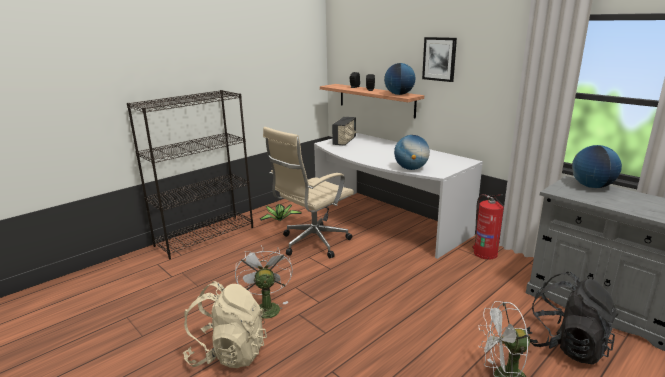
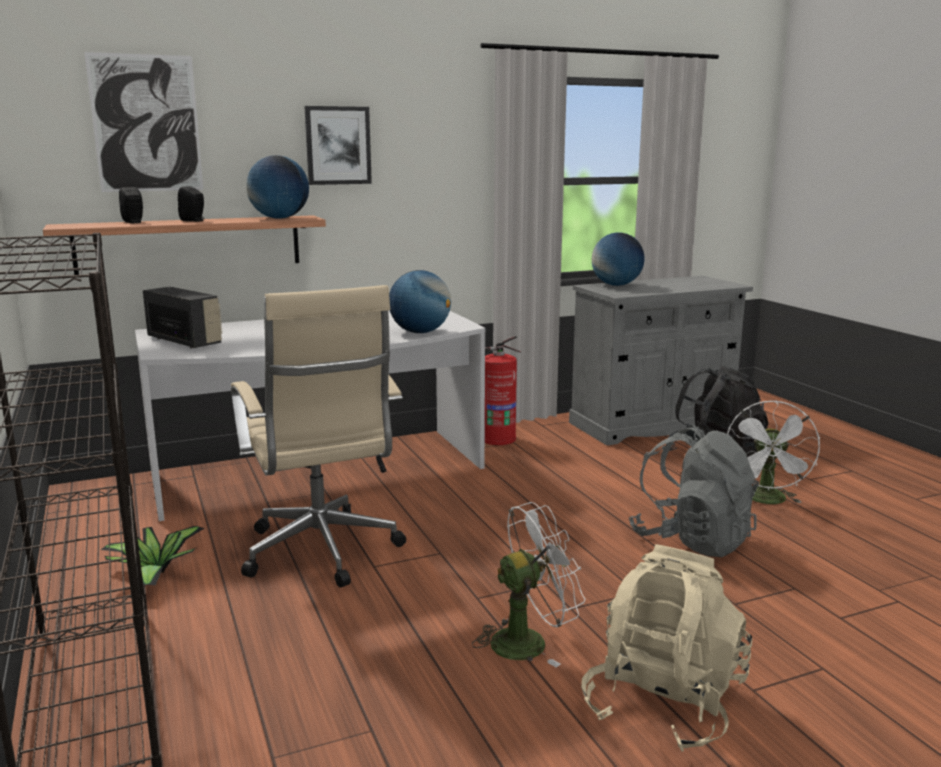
camera: 70 degrees left, 5 degrees down
white fan [235,246,293,323] -> white fan turned 150 degrees clockwise [472,502,586,667]
none -> picture [84,52,203,192]
none -> grey backpack [629,425,759,557]

